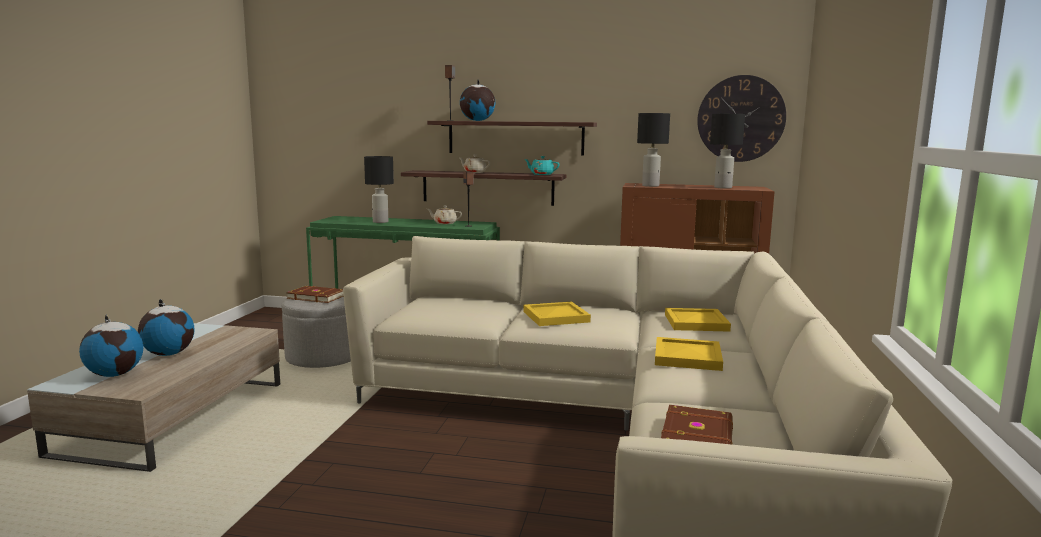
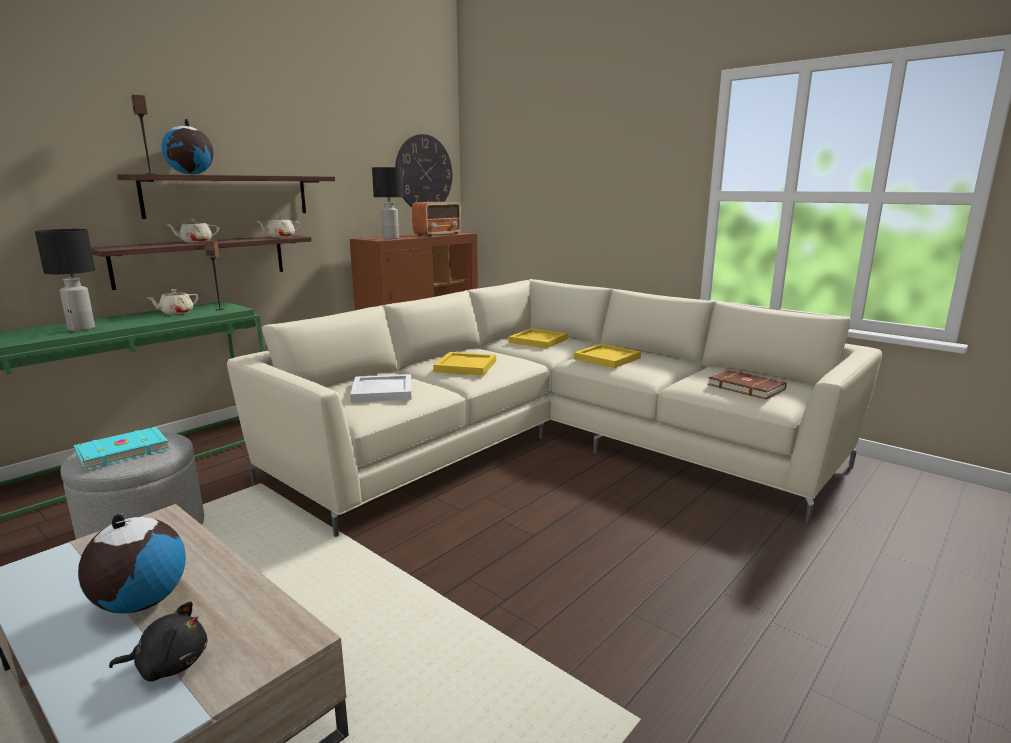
camera: 60 degrees left, 5 degrees up
globe [79,315,144,377] -> black plush toy [109,601,207,682]
brown book [286,286,343,303] -> turquoise book [74,427,170,470]
turquoise teapot [524,156,560,175] -> beige teapot [257,216,300,238]
black table lamp [710,114,745,189] -> radio [412,202,462,236]
none -> white tray [350,374,412,403]

